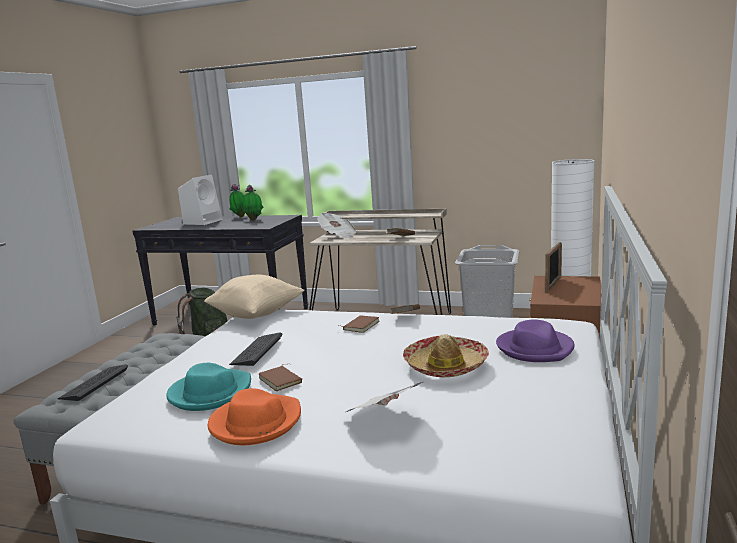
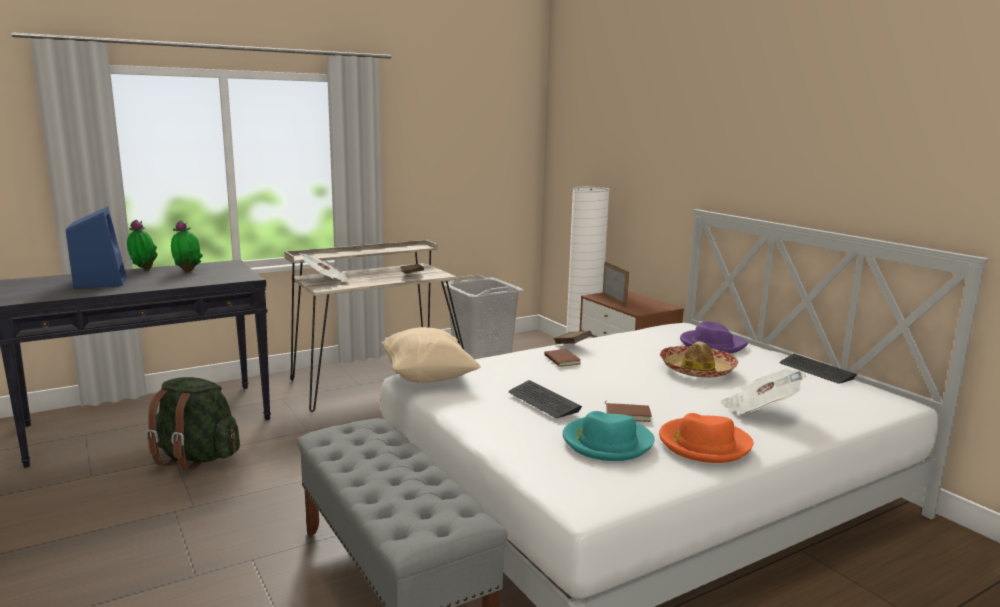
camera: 50 degrees left, 0 degrees up
keyboard [57,364,128,401] -> keyboard moved to [779,353,857,384]
white speaker [178,175,223,225] -> blue speaker [66,206,126,288]

